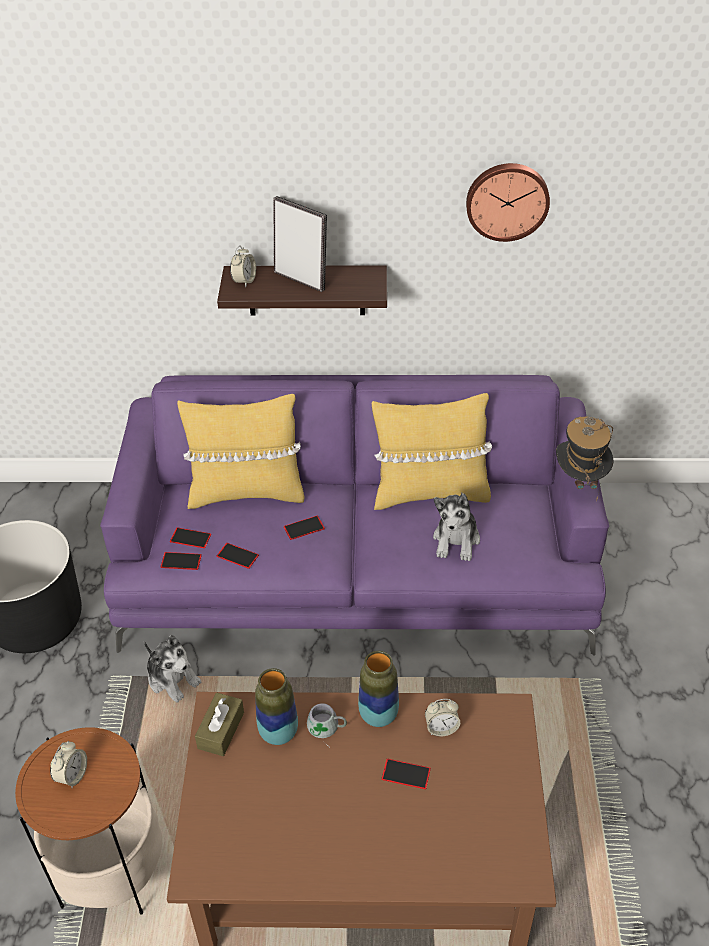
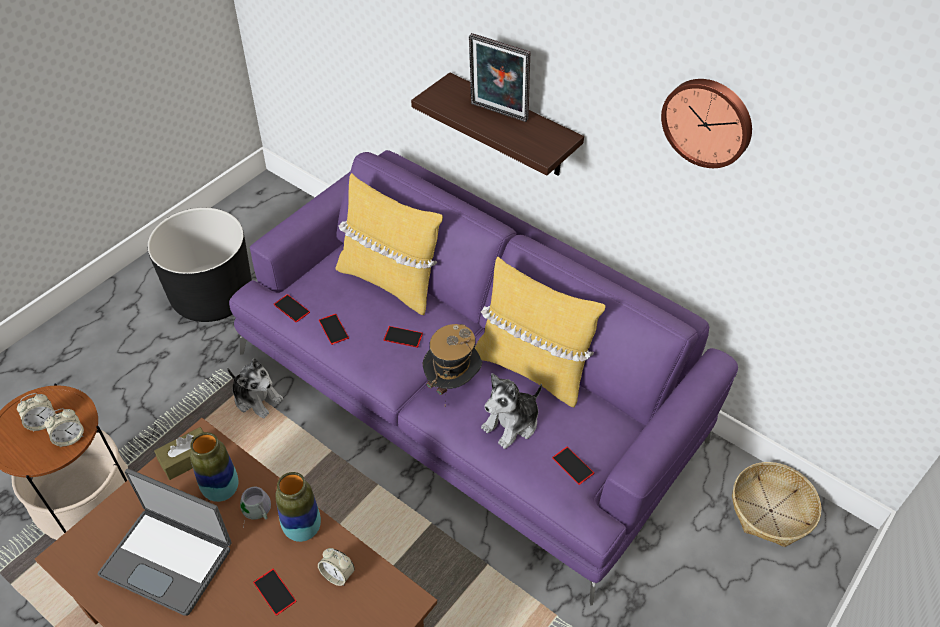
camera: 35 degrees right, 5 degrees up
plush toy [144,635,201,702] -> plush toy turned 45 degrees counterclockwise [227,358,283,419]
phone [170,527,211,548] -> phone moved to [552,447,594,485]
alarm clock [230,246,256,287] -> alarm clock moved to [44,408,84,447]
picture frame [273,196,327,292] -> picture frame turned 135 degrees clockwise [469,33,530,122]
hat [556,416,613,501] -> hat moved to [423,324,482,406]
none -> laptop [98,468,232,616]
none -> basket [732,462,821,547]

